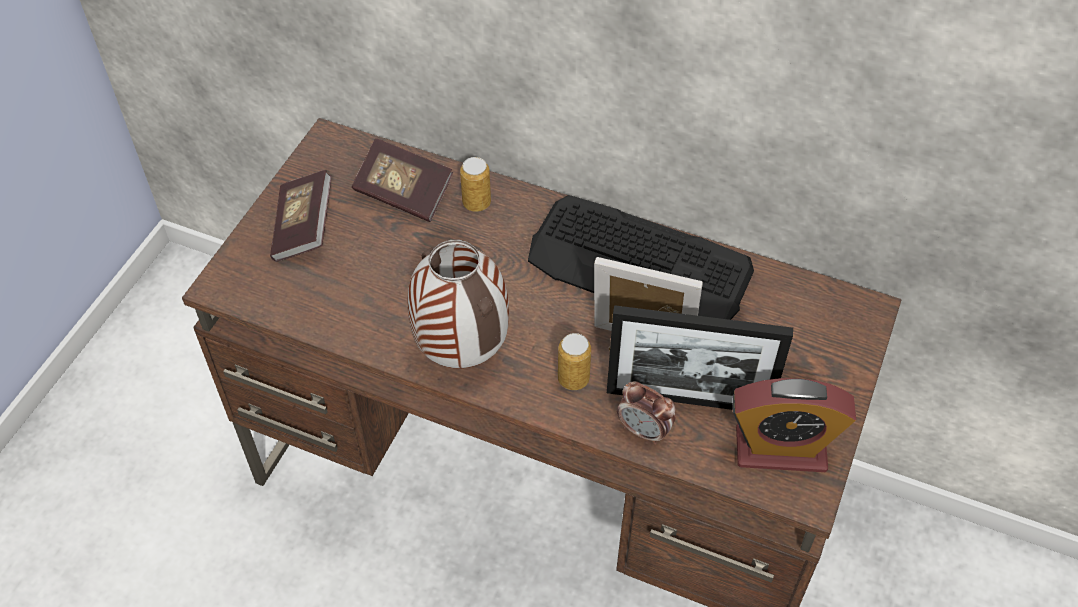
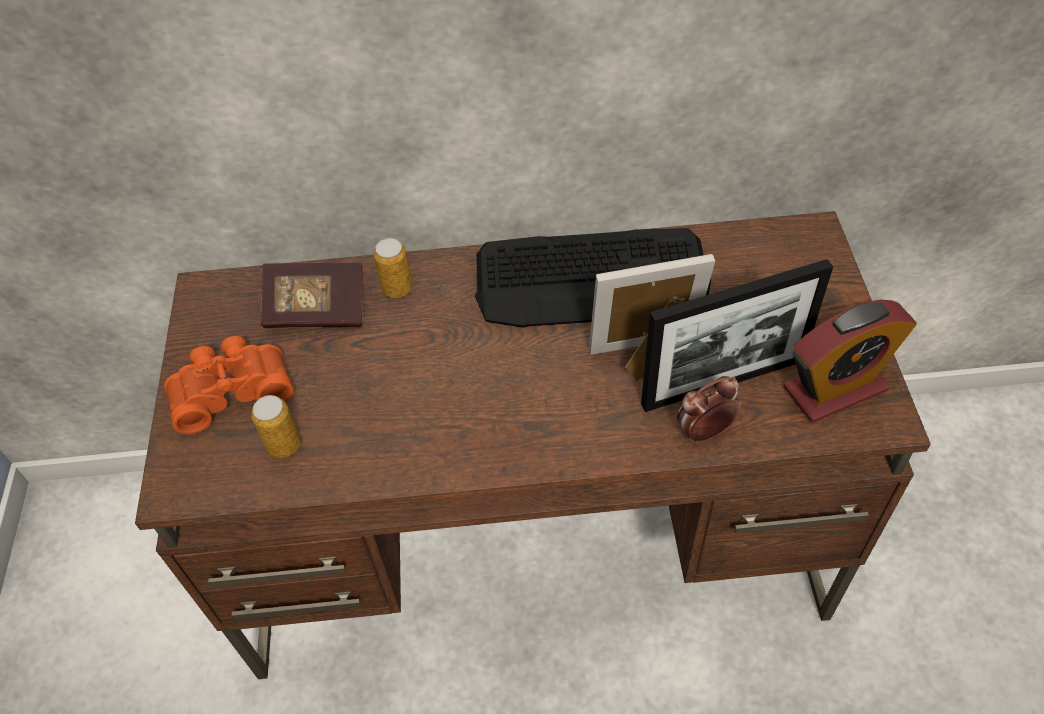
camera: 25 degrees left, 0 degrees up
book [270,170,331,262] -> orange binoculars [164,336,294,434]
vase [407,240,509,368] -> none
can [558,333,591,390] -> can moved to [251,395,301,458]
alarm clock [617,381,676,444] -> alarm clock turned 150 degrees clockwise [677,376,741,443]

